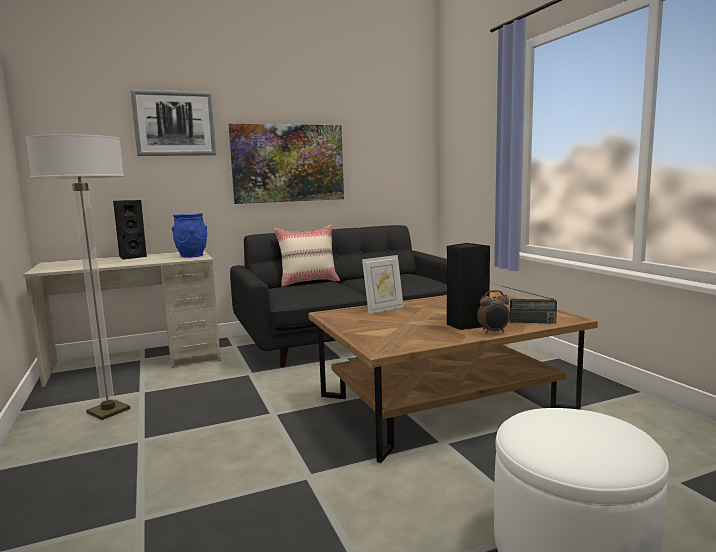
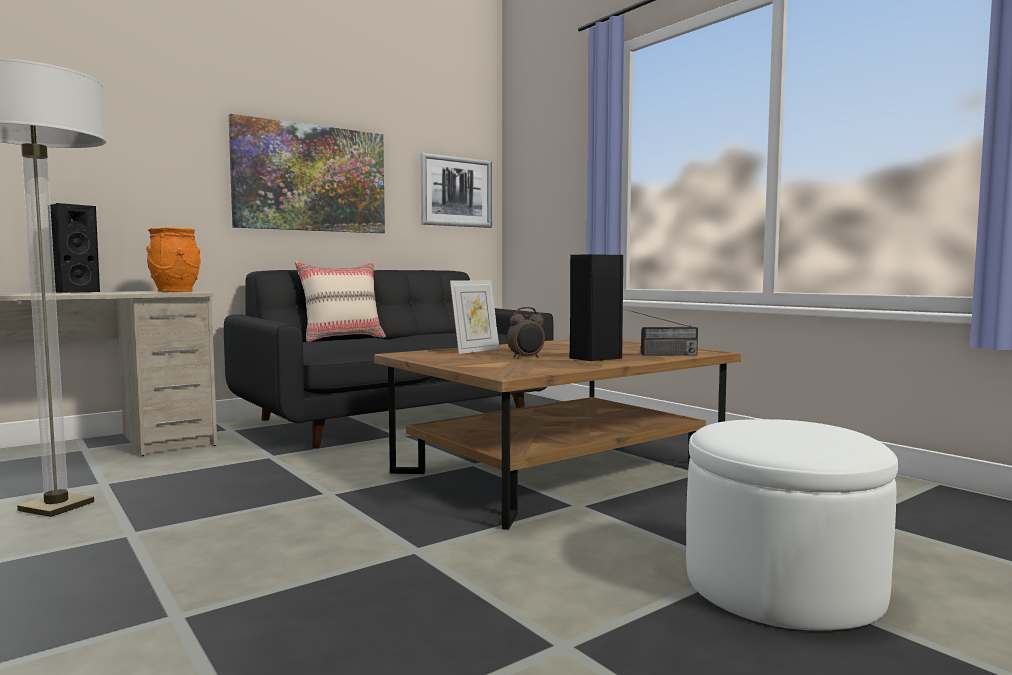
camera: 15 degrees left, 5 degrees down
picture [130,89,216,156] -> picture moved to [420,153,492,228]
blue vase [172,213,207,258] -> orange vase [146,227,201,292]
alarm clock [477,290,510,334] -> alarm clock moved to [507,307,545,359]

